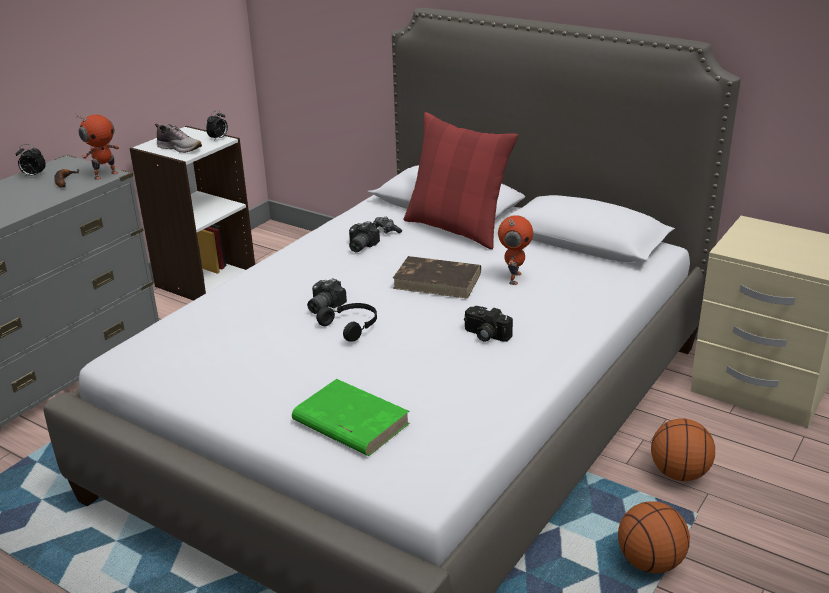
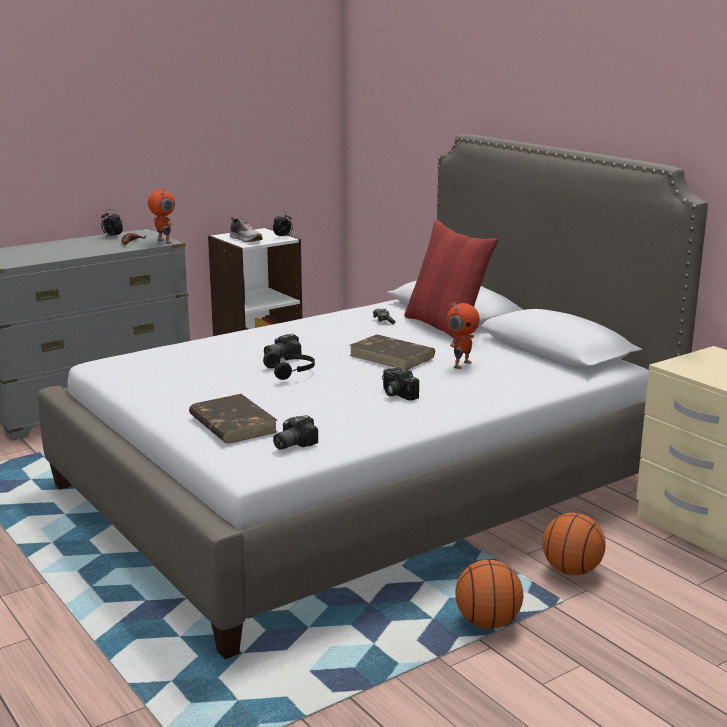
camera: 20 degrees right, 10 degrees down
toy robot [75,113,119,180] -> toy robot turned 105 degrees counterclockwise [148,188,175,244]
green book [292,379,410,456] -> brown book [189,394,277,444]
camera [349,221,380,252] -> camera moved to [273,415,318,450]

